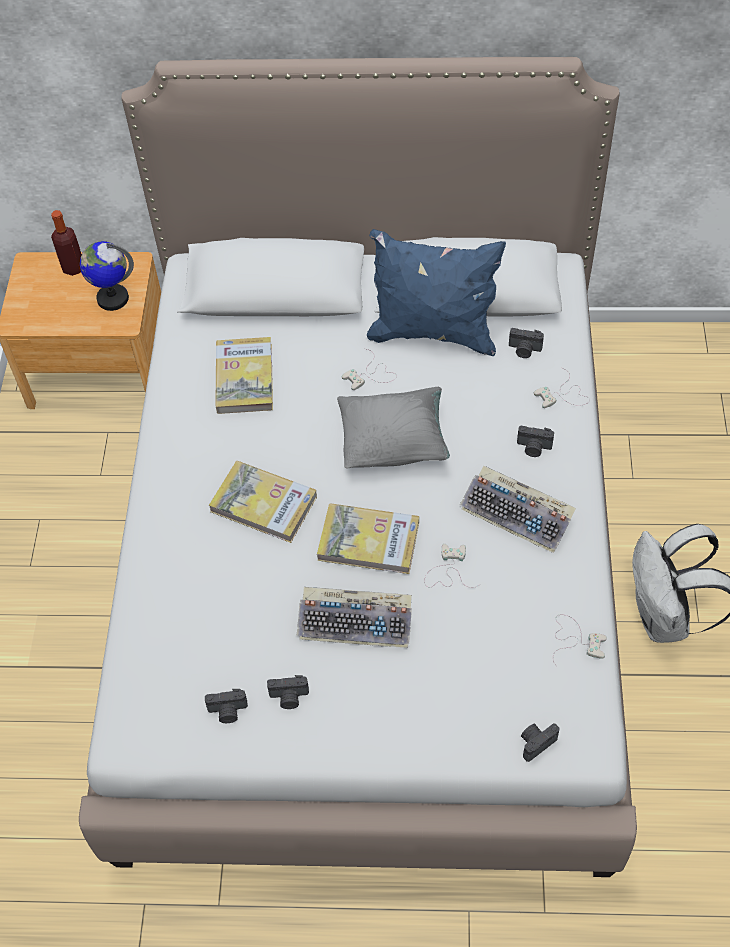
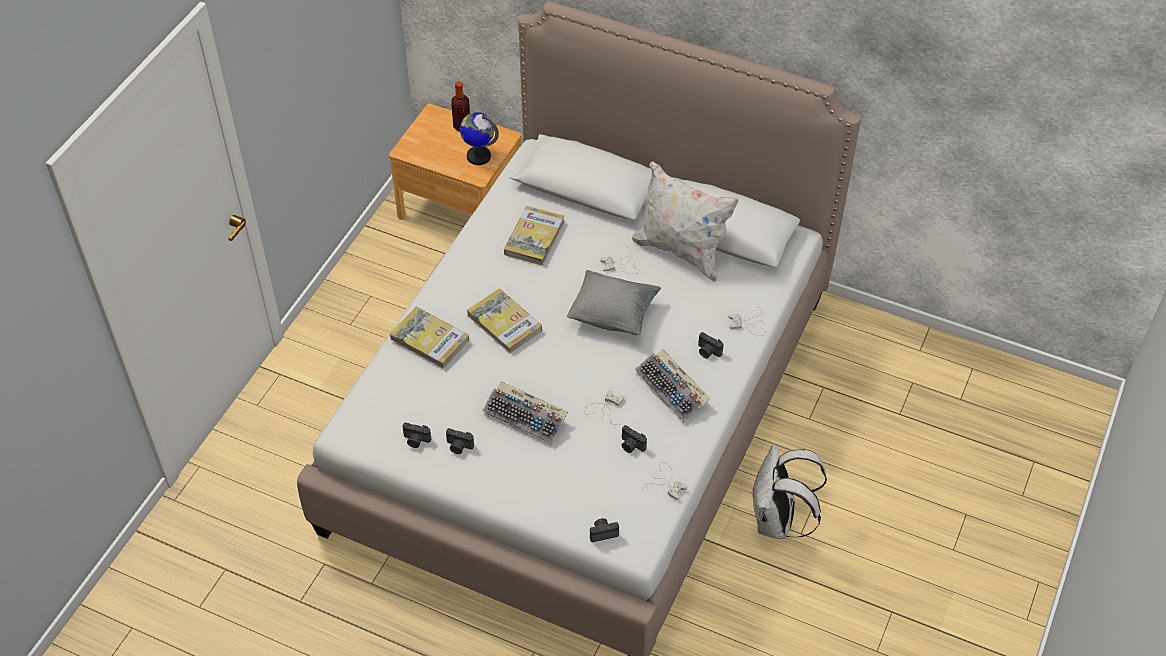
camera: 20 degrees right, 5 degrees down
book [317,503,419,574] -> book moved to [390,307,469,369]
blue pillow [367,229,506,356] -> white pillow [632,161,739,282]
camera [509,328,544,358] -> camera moved to [622,425,647,453]

